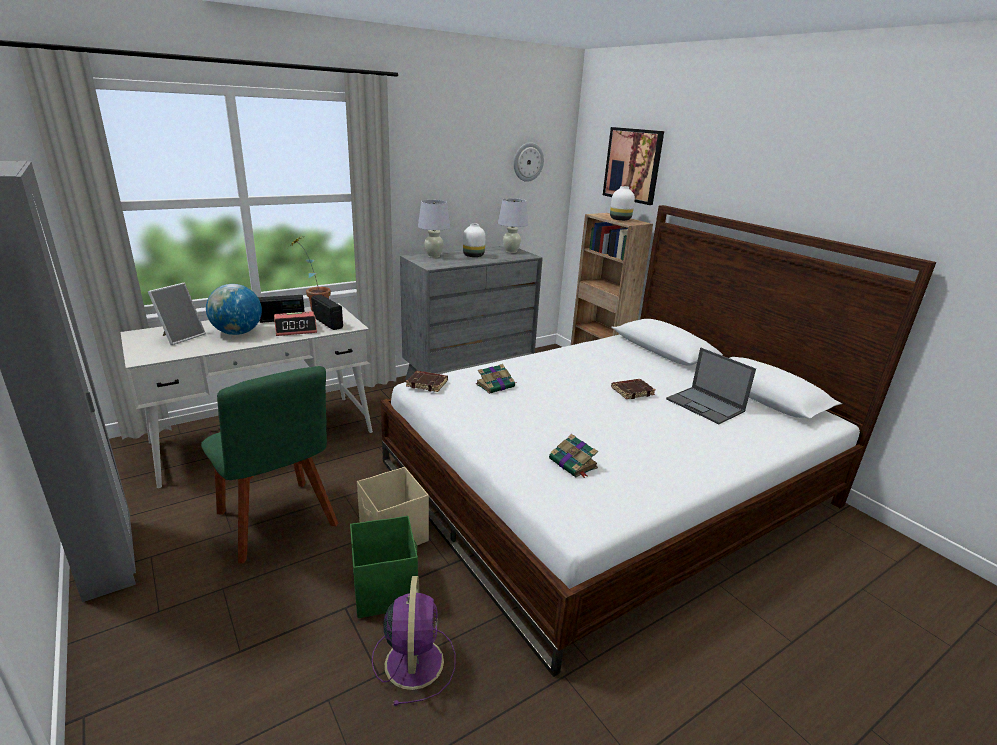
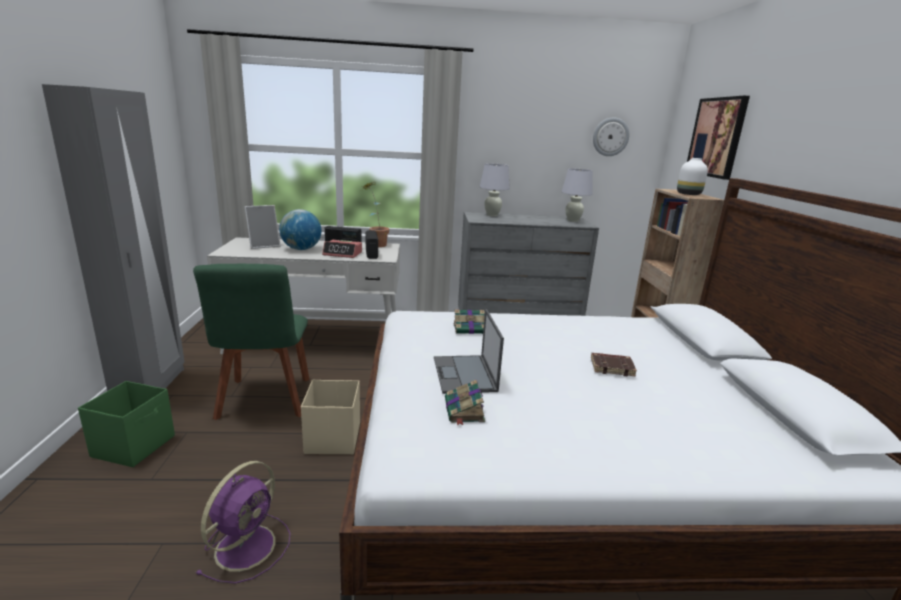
camera: 30 degrees right, 5 degrees down
green storage box [350,516,418,618] -> green storage box moved to [78,381,175,467]
brown book [406,371,448,392] -> none
white vase [463,223,486,257] -> none
laptop [666,348,756,424] -> laptop moved to [434,309,504,394]

